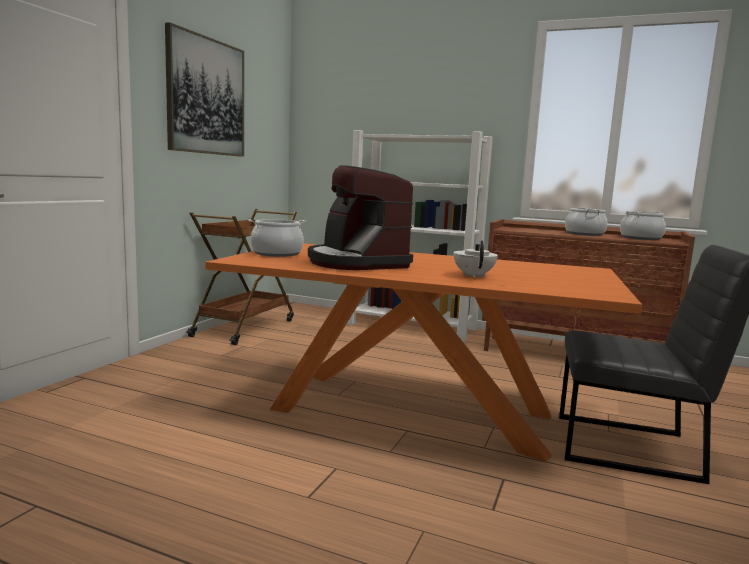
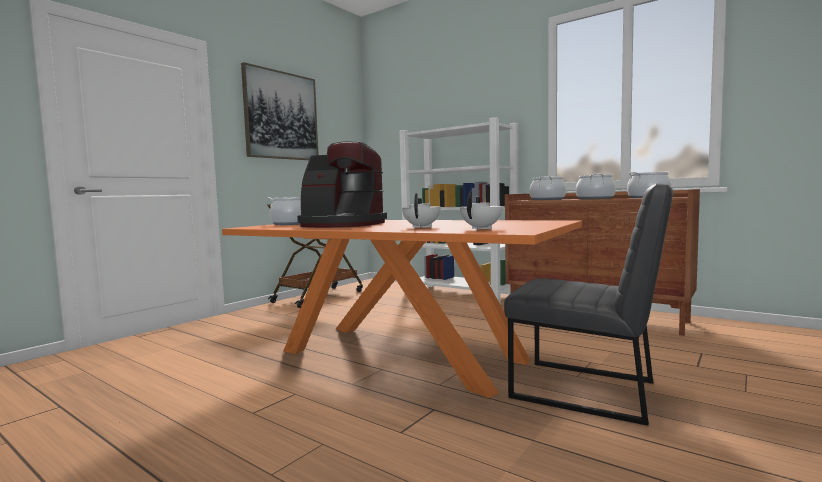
camera: 15 degrees right, 5 degrees down
coffee machine [308,165,413,270] -> coffee machine turned 60 degrees counterclockwise [297,141,387,228]
none -> white teapot [460,191,503,230]
none -> cooking pot [529,176,566,200]

